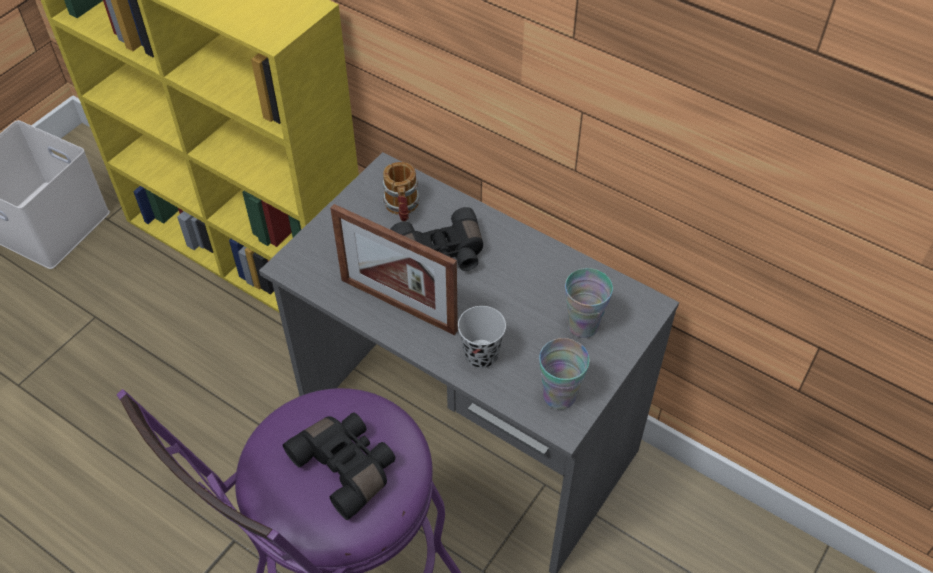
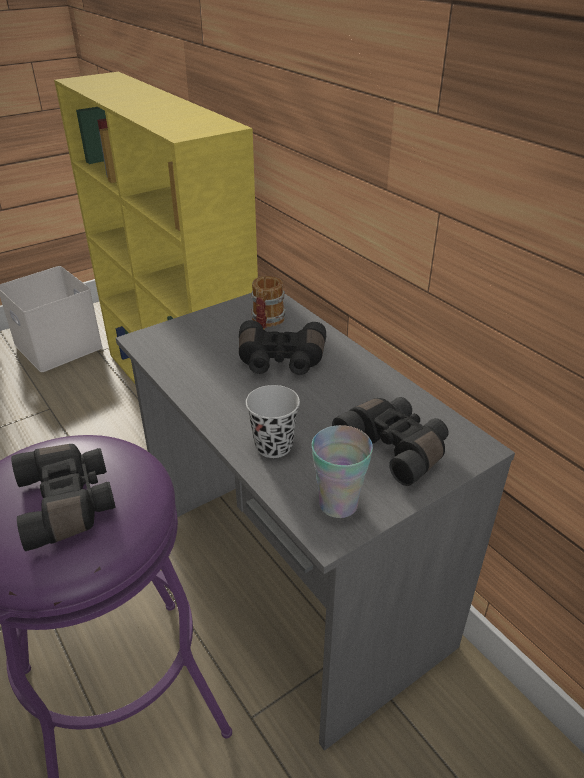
camera: 20 degrees right, 15 degrees down
picture frame [330,204,458,335] -> none
cup [565,268,613,338] -> black binoculars [332,397,449,486]

